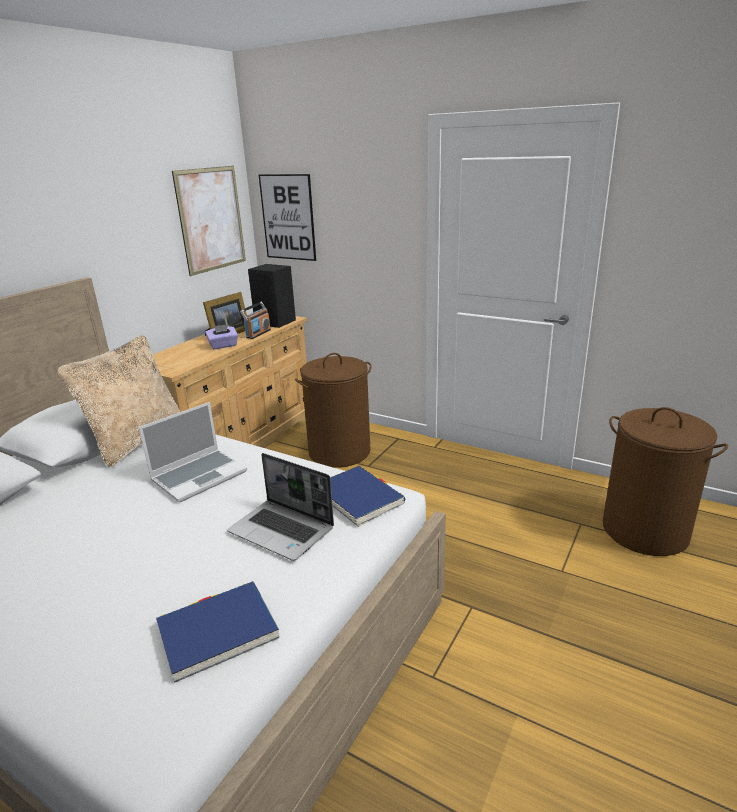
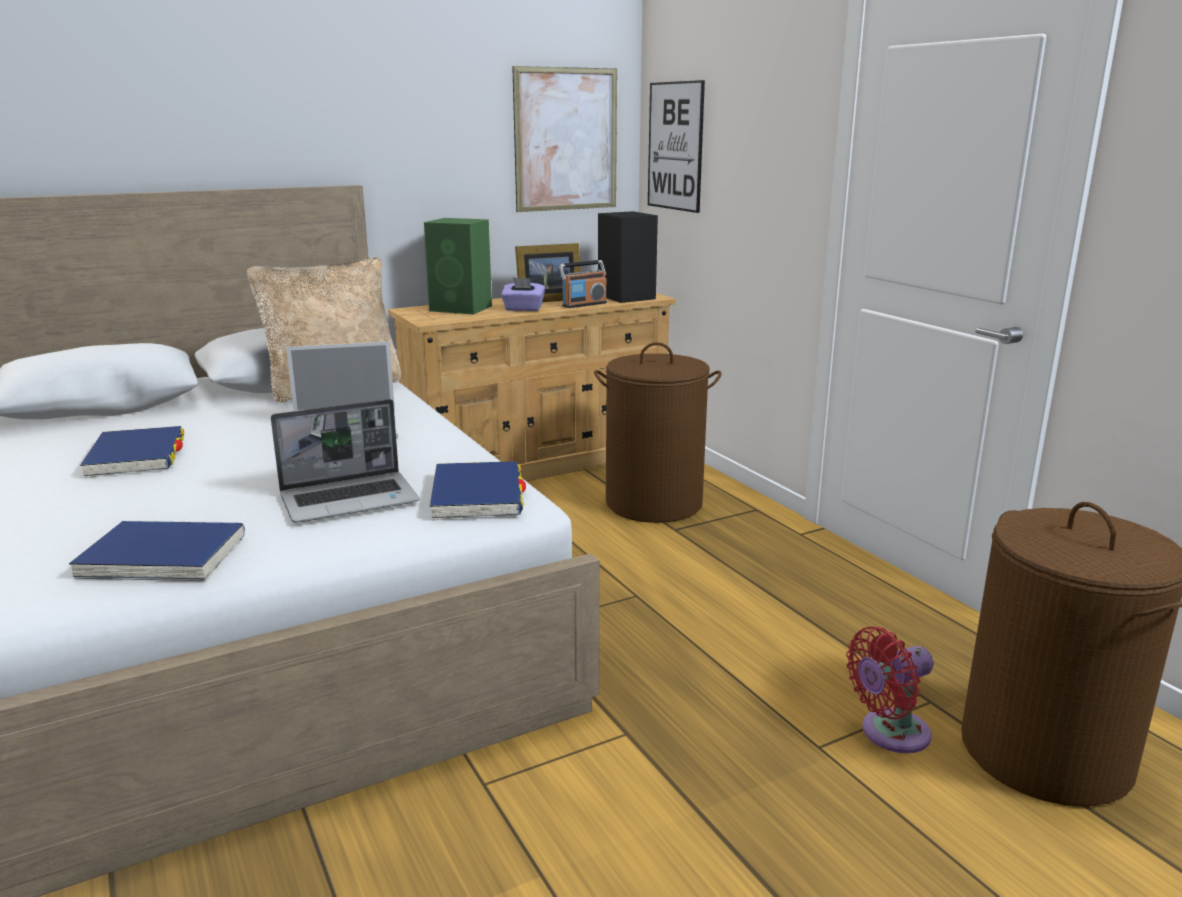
camera: 30 degrees right, 5 degrees down
laptop [227,453,334,561] -> laptop turned 90 degrees counterclockwise [271,399,420,523]
none -> blue book [80,426,185,478]
none -> green speaker [424,218,492,315]
none -> red fan [846,627,933,753]

